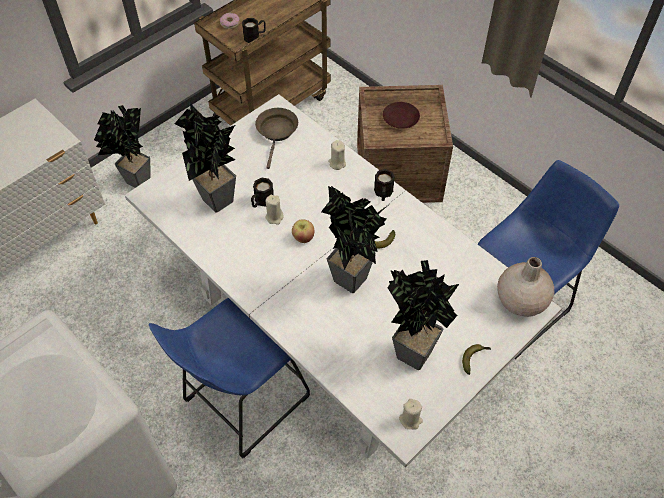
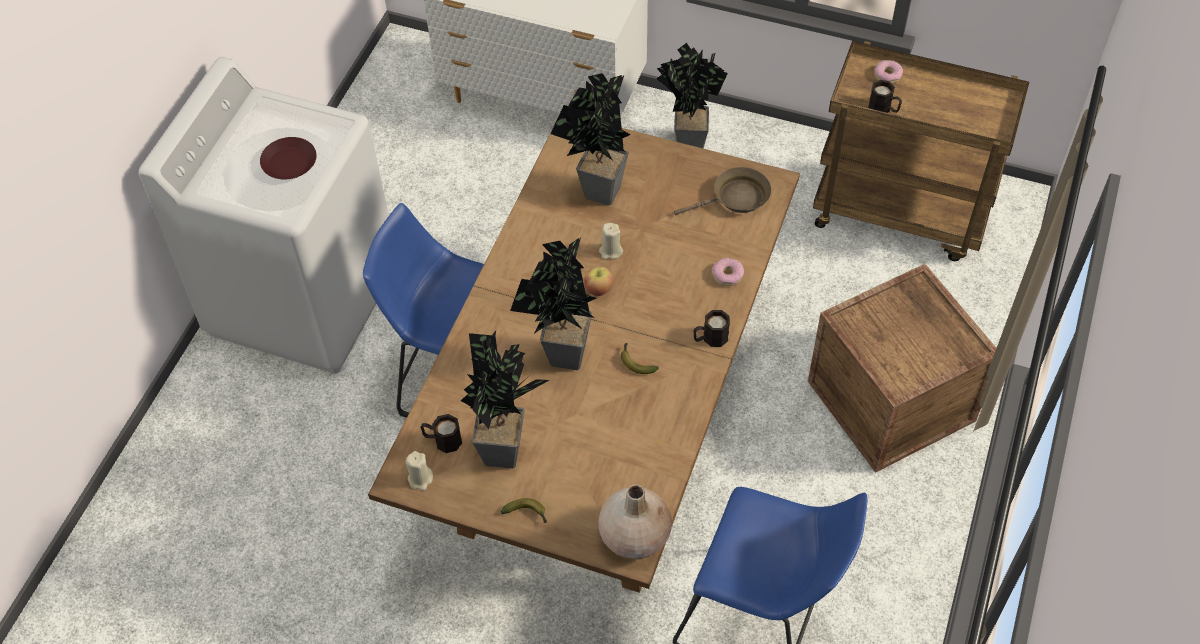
camera: 65 degrees right, 0 degrees up
white dining table [125,94,562,468] -> brown dining table [368,128,800,593]
black mug [251,178,274,208] -> black mug moved to [421,414,462,453]
beige candle [328,140,346,170] -> donut [712,258,744,286]
brown plate [383,102,420,129] -> brown plate moved to [260,137,317,179]

